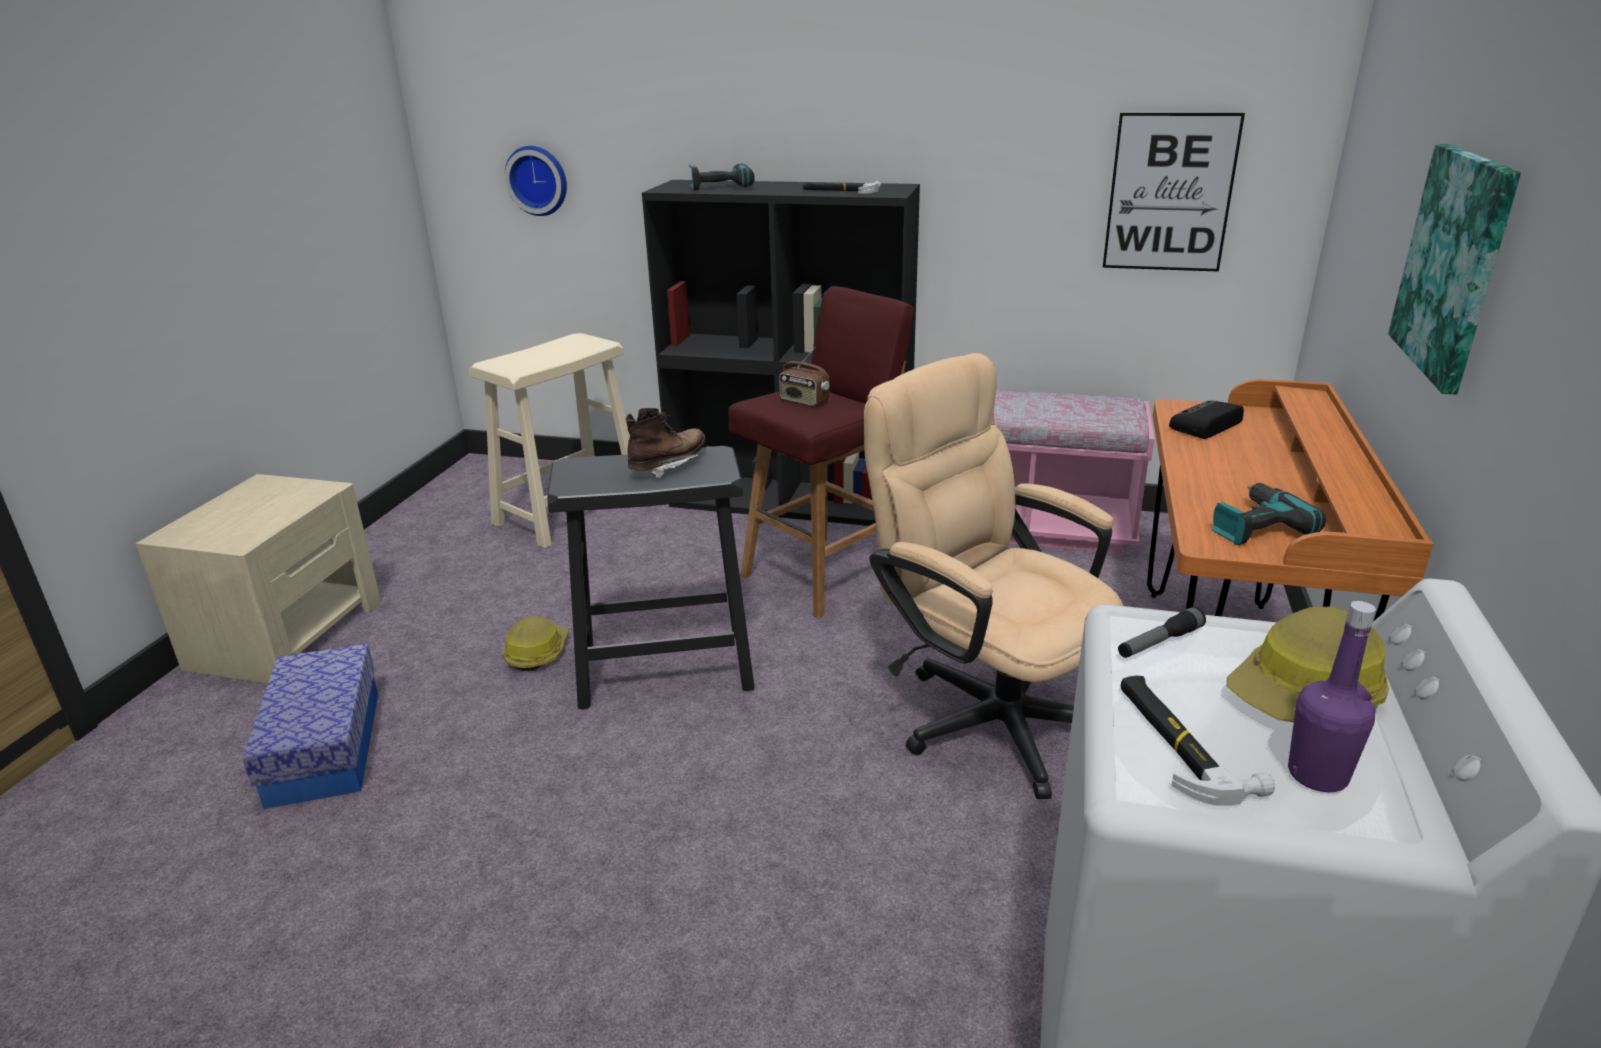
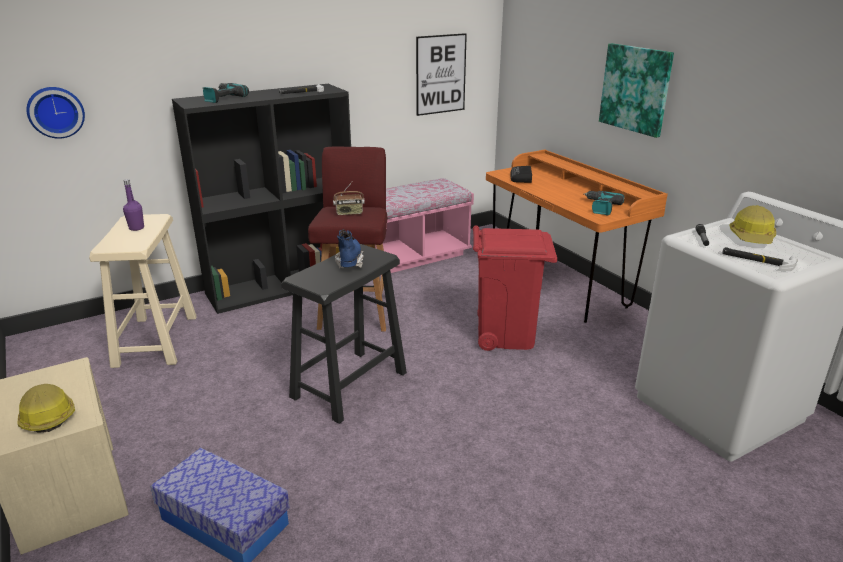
camera: 45 degrees left, 0 degrees up
hard hat [503,616,569,671] -> hard hat moved to [18,384,75,432]
brown boot [625,408,706,478] -> blue boot [335,229,364,268]
beige office chair [864,353,1123,799] -> red trash can [473,225,557,351]
purple bottle [1288,601,1376,792] -> purple bottle moved to [123,179,144,231]

